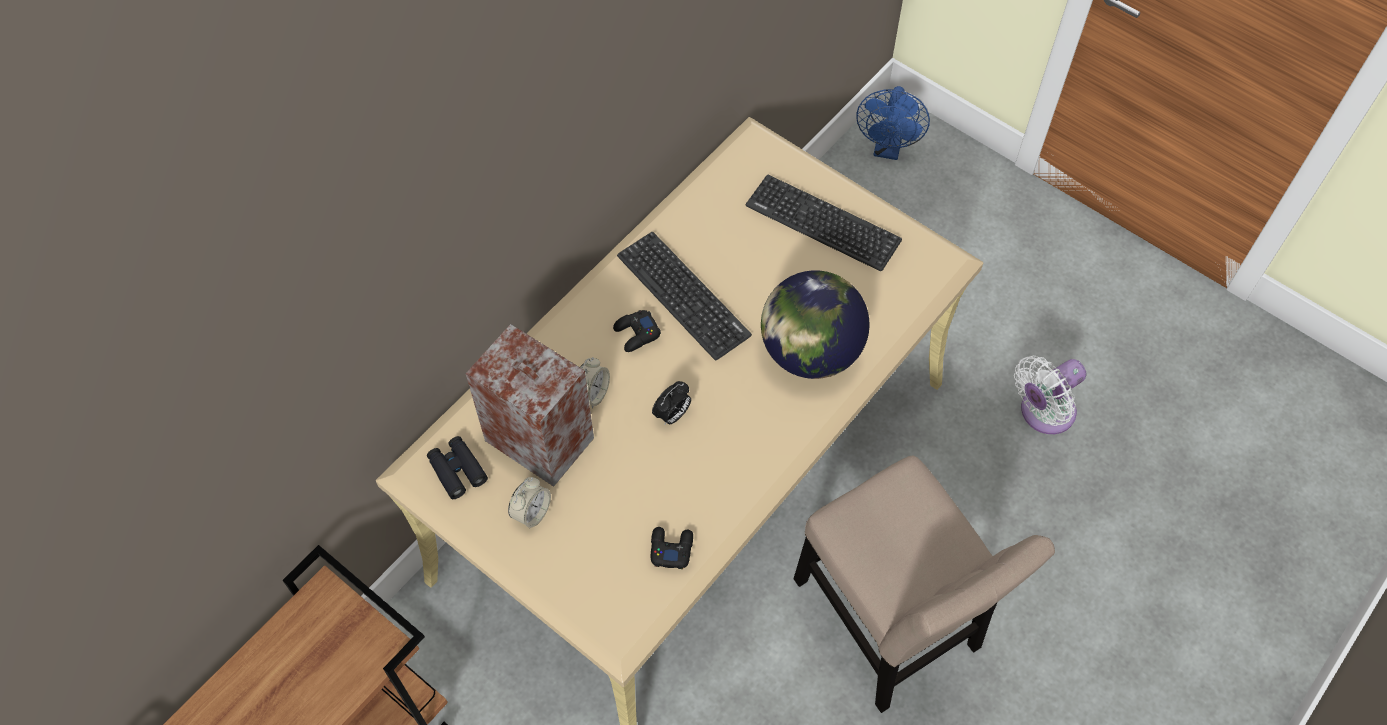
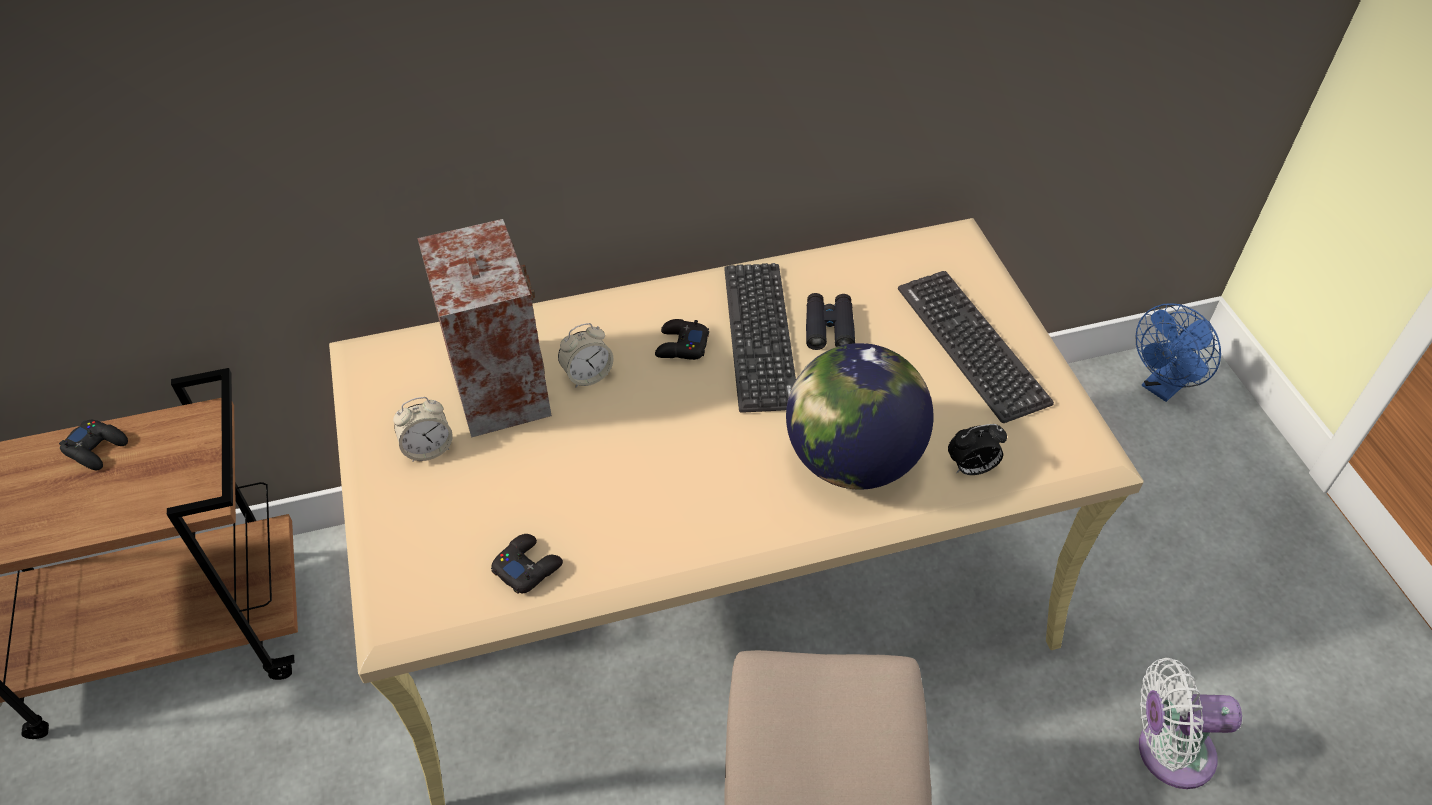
camera: 35 degrees right, 10 degrees down
black binoculars [427,436,488,499] -> black binoculars moved to [806,293,855,350]
alarm clock [652,381,691,424] -> alarm clock moved to [948,424,1007,475]
none -> black game controller [59,420,128,470]

